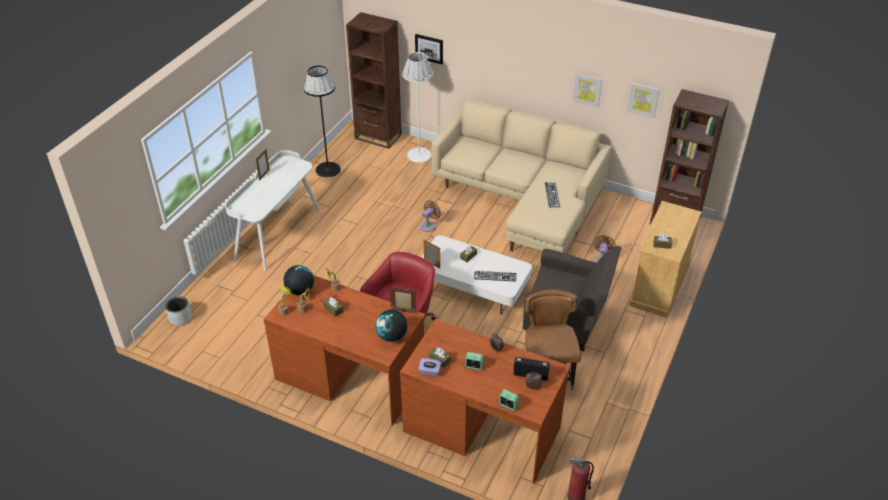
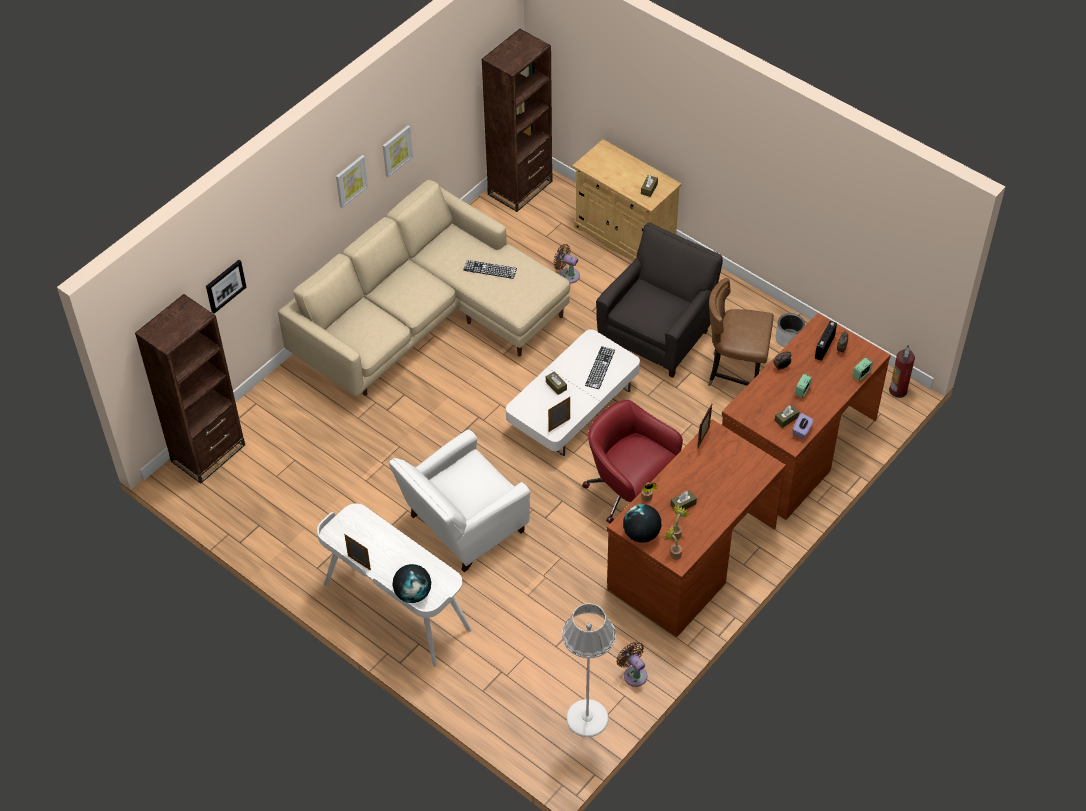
camera: 75 degrees left, 10 degrees up
grey planter [165,296,192,326] -> grey planter moved to [776,313,805,347]
black floor lamp [303,66,341,177] -> none
globe [375,310,407,342] -> globe moved to [393,564,431,603]
white floor lamp [402,52,433,163] -> white floor lamp moved to [562,604,616,737]
brown fan [420,200,441,232] -> brown fan moved to [616,642,648,687]
picture [627,83,660,118] -> picture moved to [336,155,368,208]
none -> white armchair [389,429,530,572]

